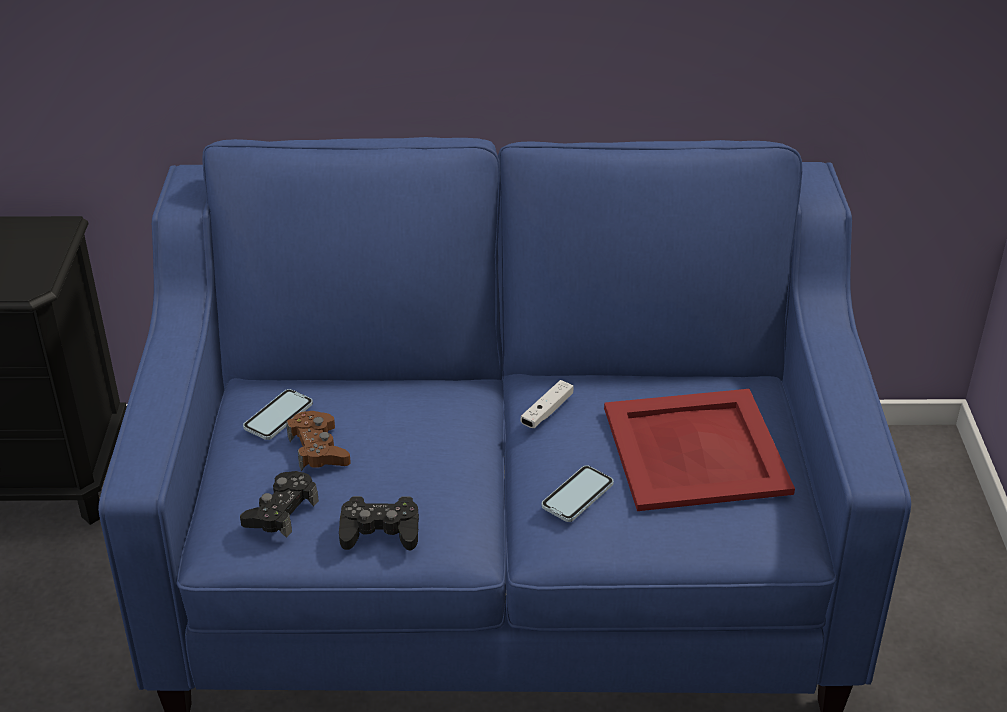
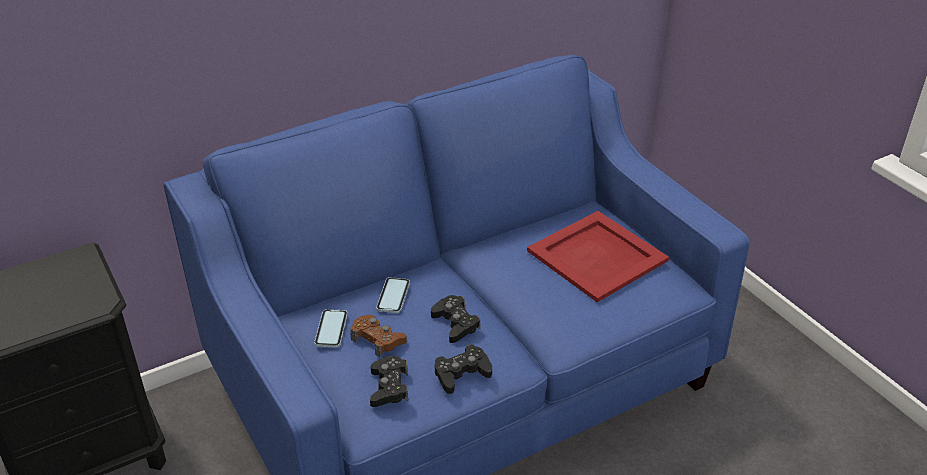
camera: 30 degrees left, 0 degrees up
white game controller [520,380,574,428] -> none
phone [542,465,614,522] -> phone moved to [376,277,410,313]
none -> black game controller [431,295,481,343]

